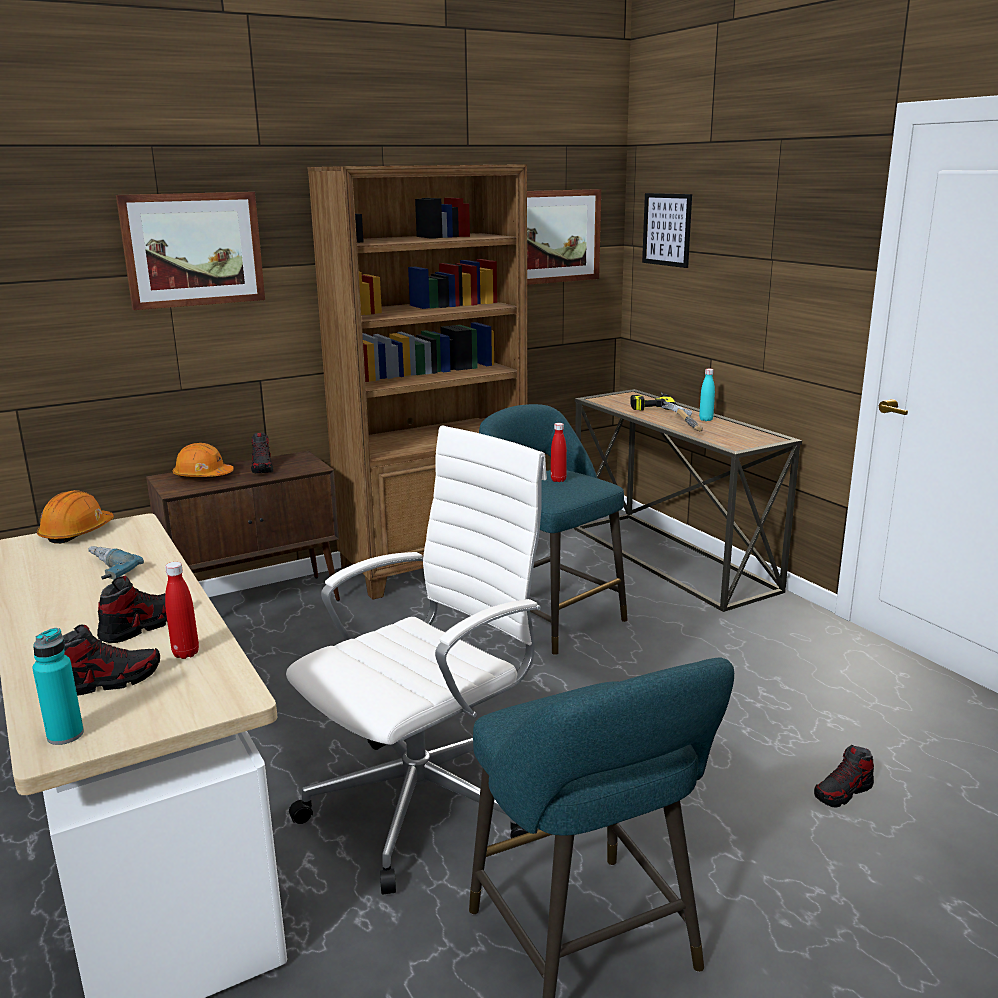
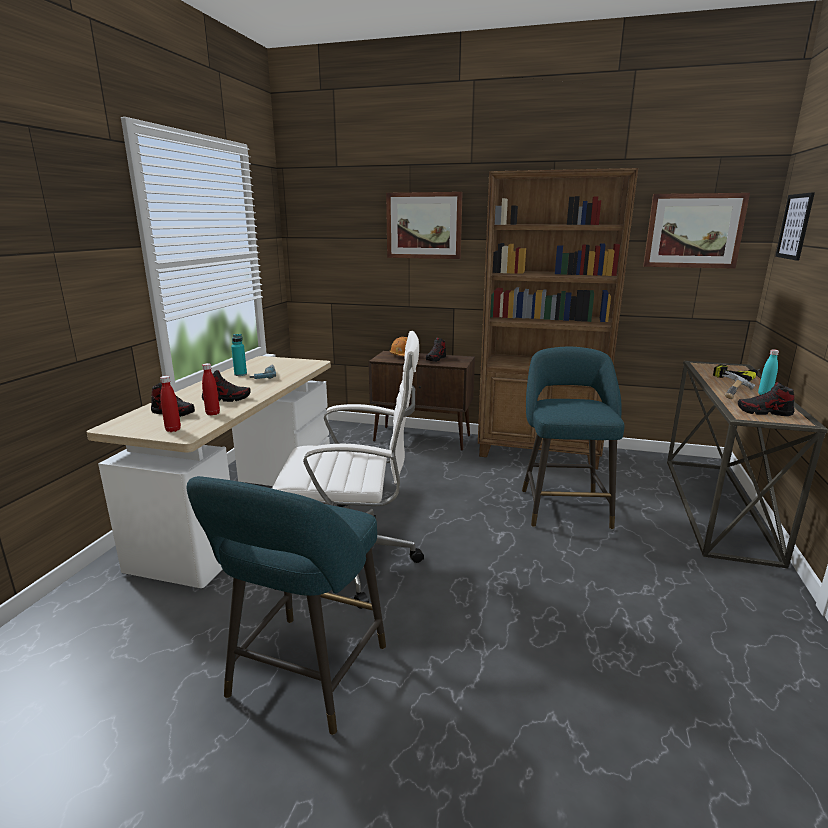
camera: 45 degrees right, 0 degrees up
turquoise bottle [32,628,84,745] -> turquoise bottle moved to [231,334,247,376]
orange hard hat [37,490,114,544] -> none
red bottle [551,423,567,482] -> red bottle moved to [160,376,181,432]
shoe [814,745,874,807] -> shoe moved to [738,382,795,416]

